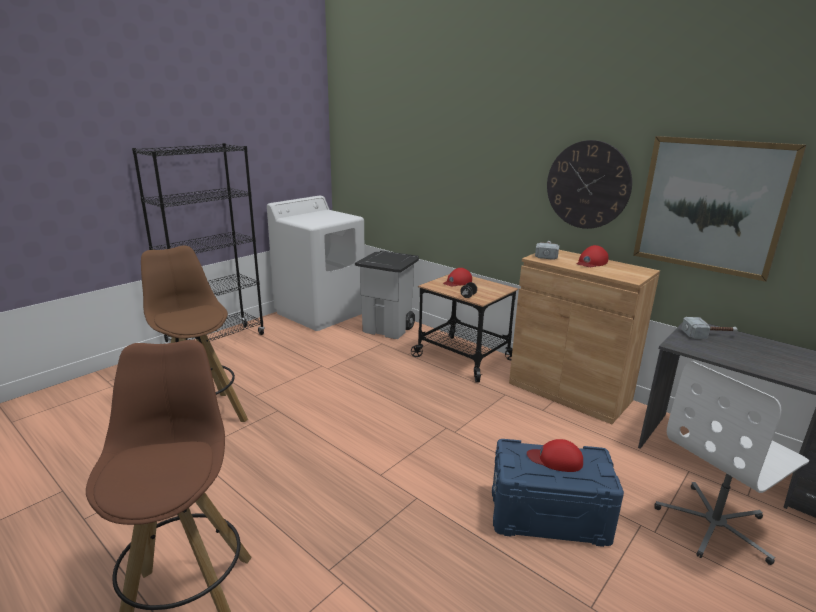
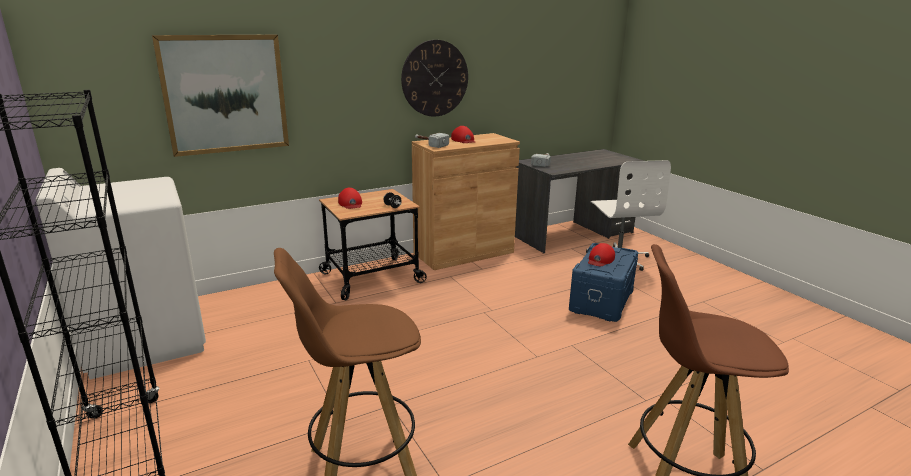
camera: 70 degrees left, 0 degrees up
grey trash can [355,251,419,339] -> none
picture [633,136,807,282] -> picture moved to [152,35,289,157]

